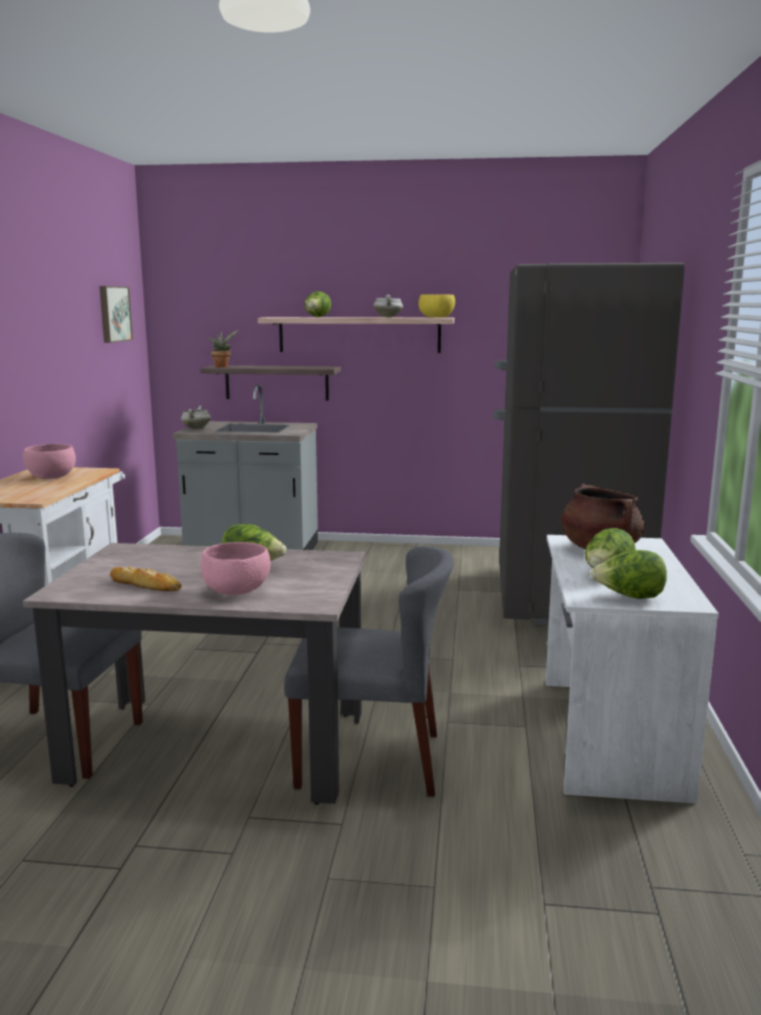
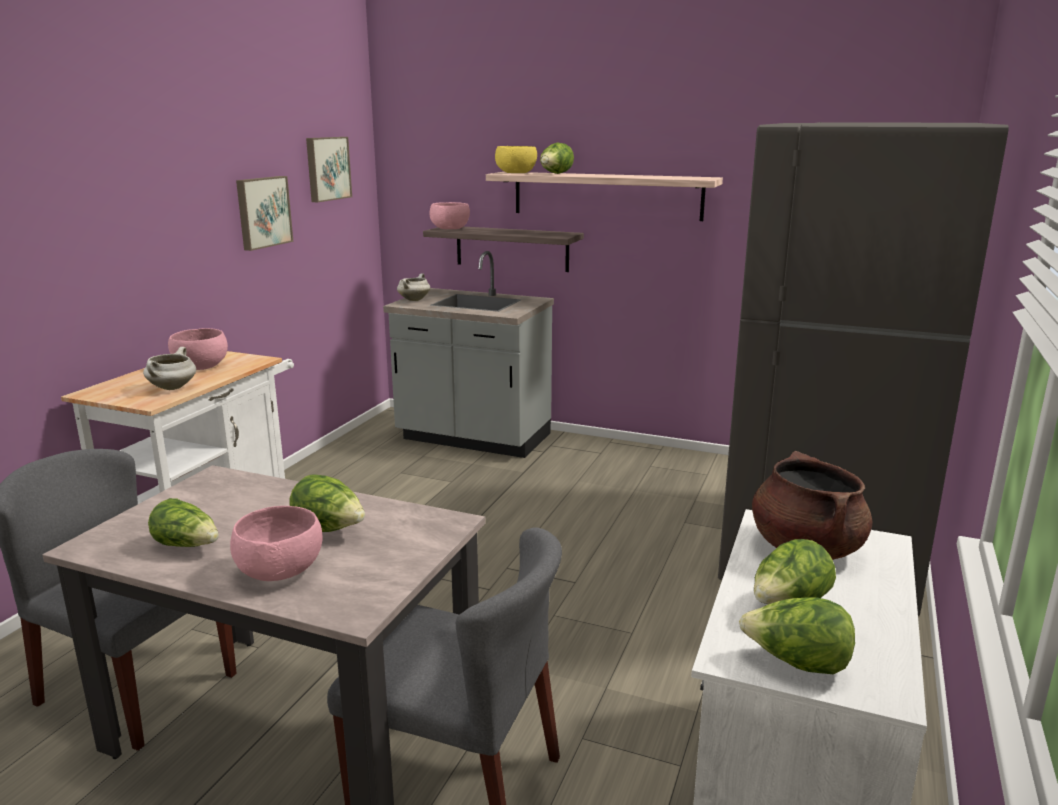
camera: 15 degrees right, 5 degrees up
bread [110,567,182,591] -> lettuce [148,498,219,547]
potted plant [207,330,238,367] -> pink bowl [430,202,470,229]
white cooking pot [373,295,403,317] -> white cooking pot moved to [143,347,196,390]
yellow bowl [418,294,455,318] -> yellow bowl moved to [495,146,537,173]
none -> picture [236,176,293,251]

